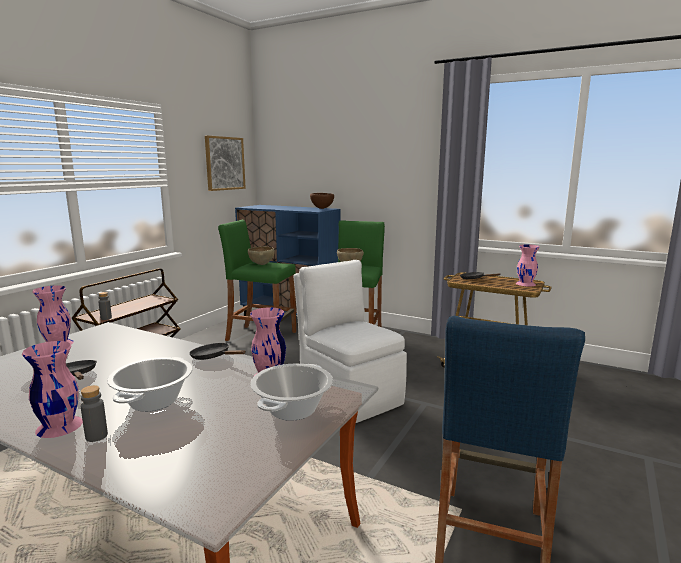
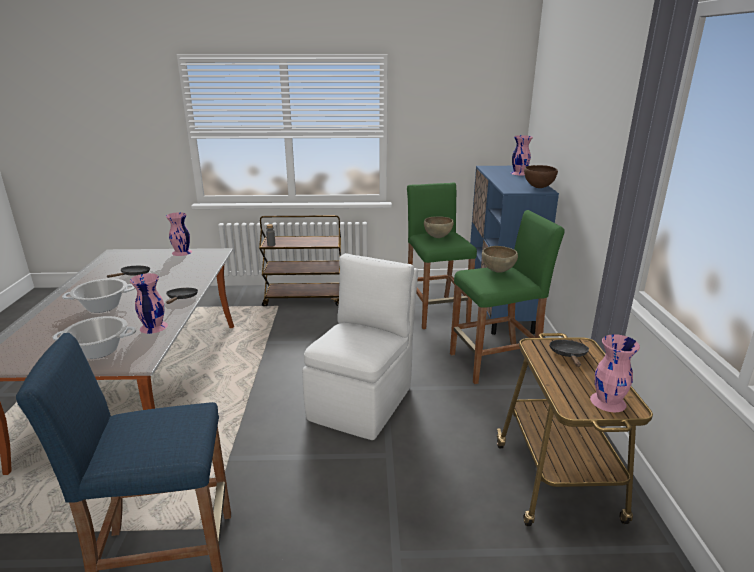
camera: 60 degrees right, 10 degrees up
pink vase [22,341,83,438] -> pink vase moved to [511,135,533,175]
grey bottle [81,385,108,442] -> none
picture [205,135,246,191] -> none

